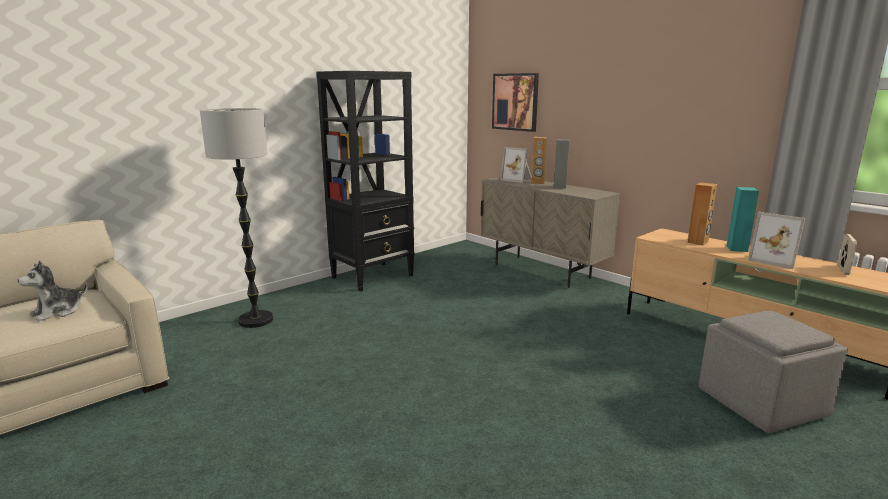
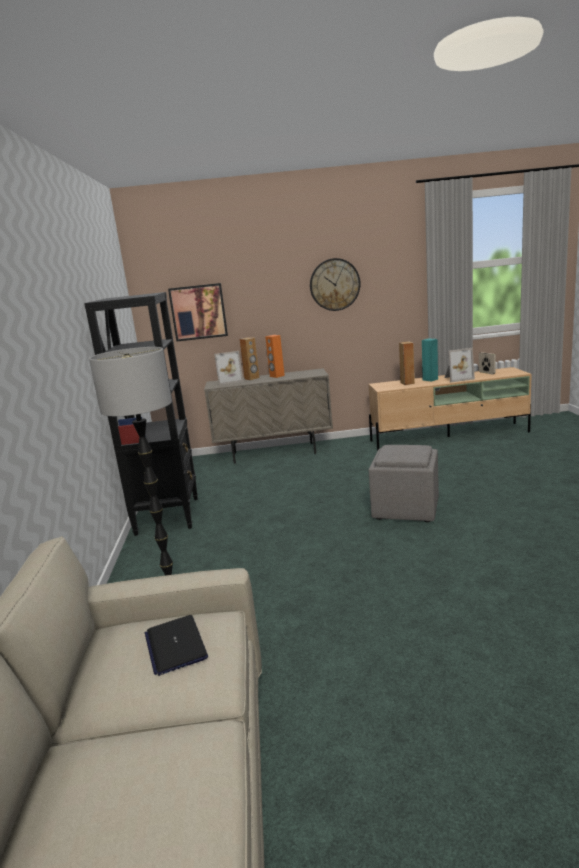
camera: 50 degrees left, 0 degrees up
plush toy [17,261,87,321] -> laptop [145,615,208,676]
grey speaker [554,139,569,189] -> orange speaker [265,335,285,378]
grey ottoman [699,311,848,433] -> grey ottoman moved to [369,445,439,522]
none -> wall clock [310,258,361,311]

